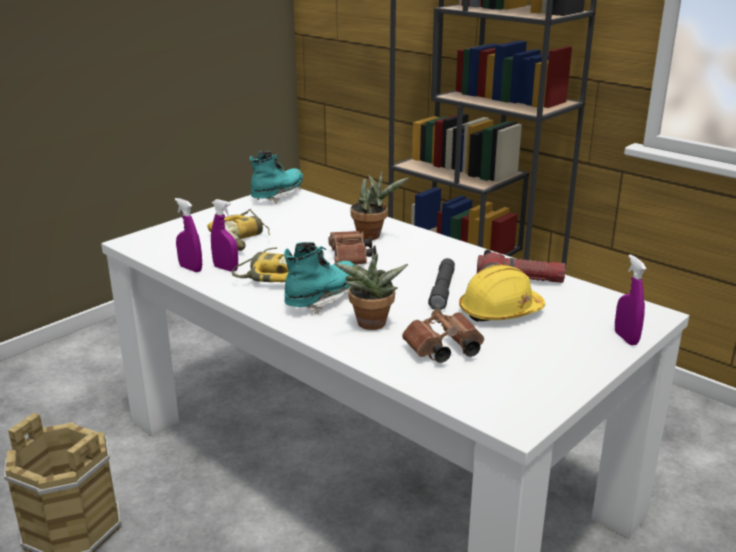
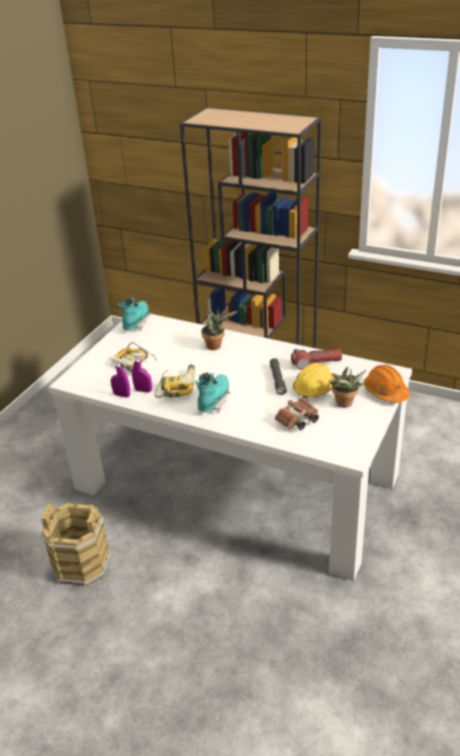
camera: 15 degrees left, 10 degrees up
brown binoculars [328,231,377,264] -> none
potted plant [334,253,408,330] -> potted plant moved to [329,367,366,408]
purple spray bottle [615,255,647,345] -> orange hard hat [364,365,410,403]

